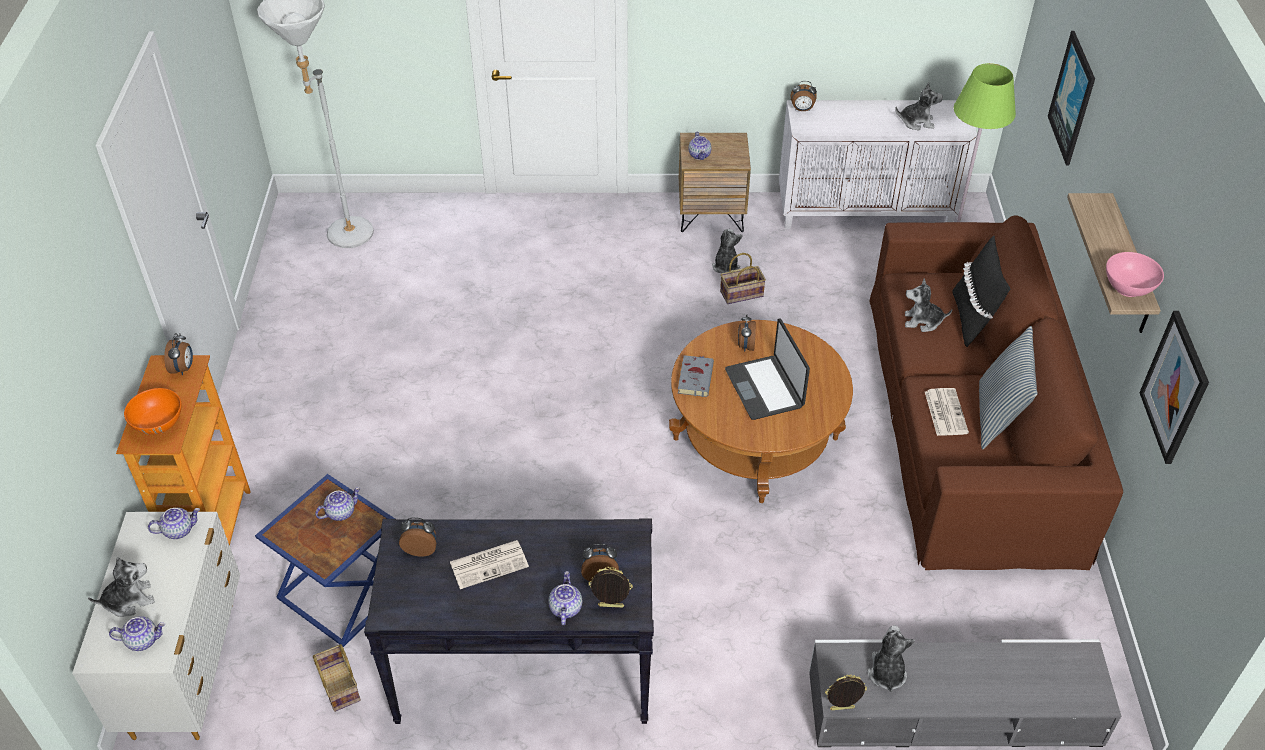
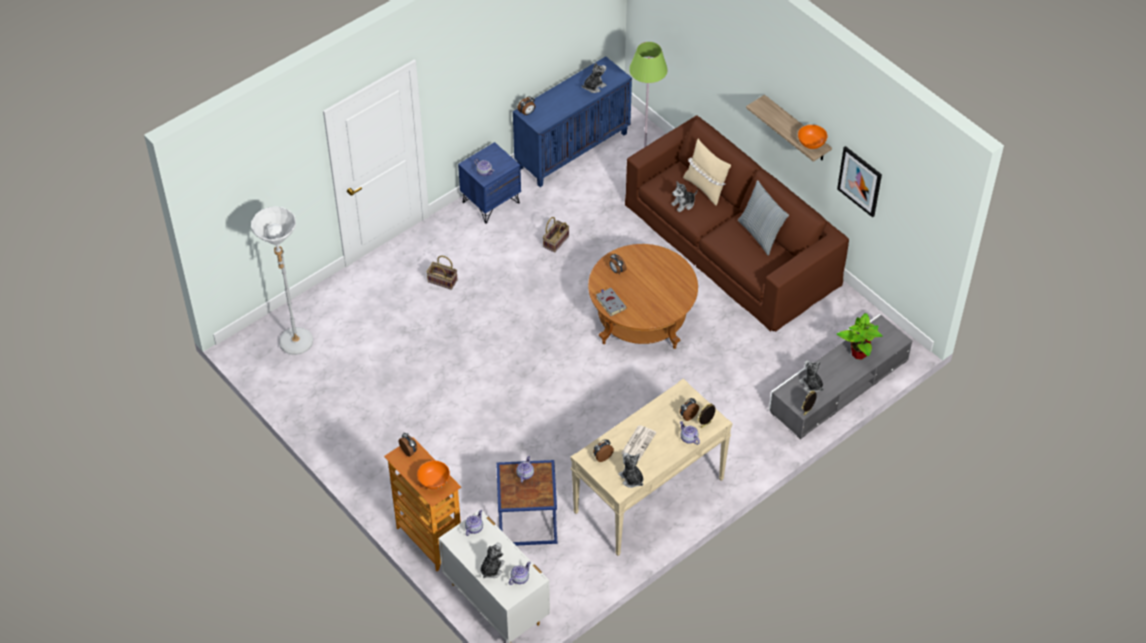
camera: 40 degrees left, 5 degrees up
basket [313,644,361,712] -> basket moved to [426,256,458,290]
black console table [364,519,654,724] -> beige console table [570,378,732,556]
brown nightstand [679,133,751,232] -> blue nightstand [458,142,521,224]
plush toy [712,229,743,273] -> plush toy moved to [618,453,643,488]
laptop [725,318,810,420] -> none
white cabinet [779,100,977,229] -> blue cabinet [513,56,632,187]
newspaper [925,388,969,436] -> none
black pillow [952,236,1010,347] -> beige pillow [683,139,731,206]
picture [1048,31,1095,166] -> none
pink bowl [1106,252,1164,297] -> orange bowl [798,125,827,149]
none -> potted plant [837,313,883,360]

